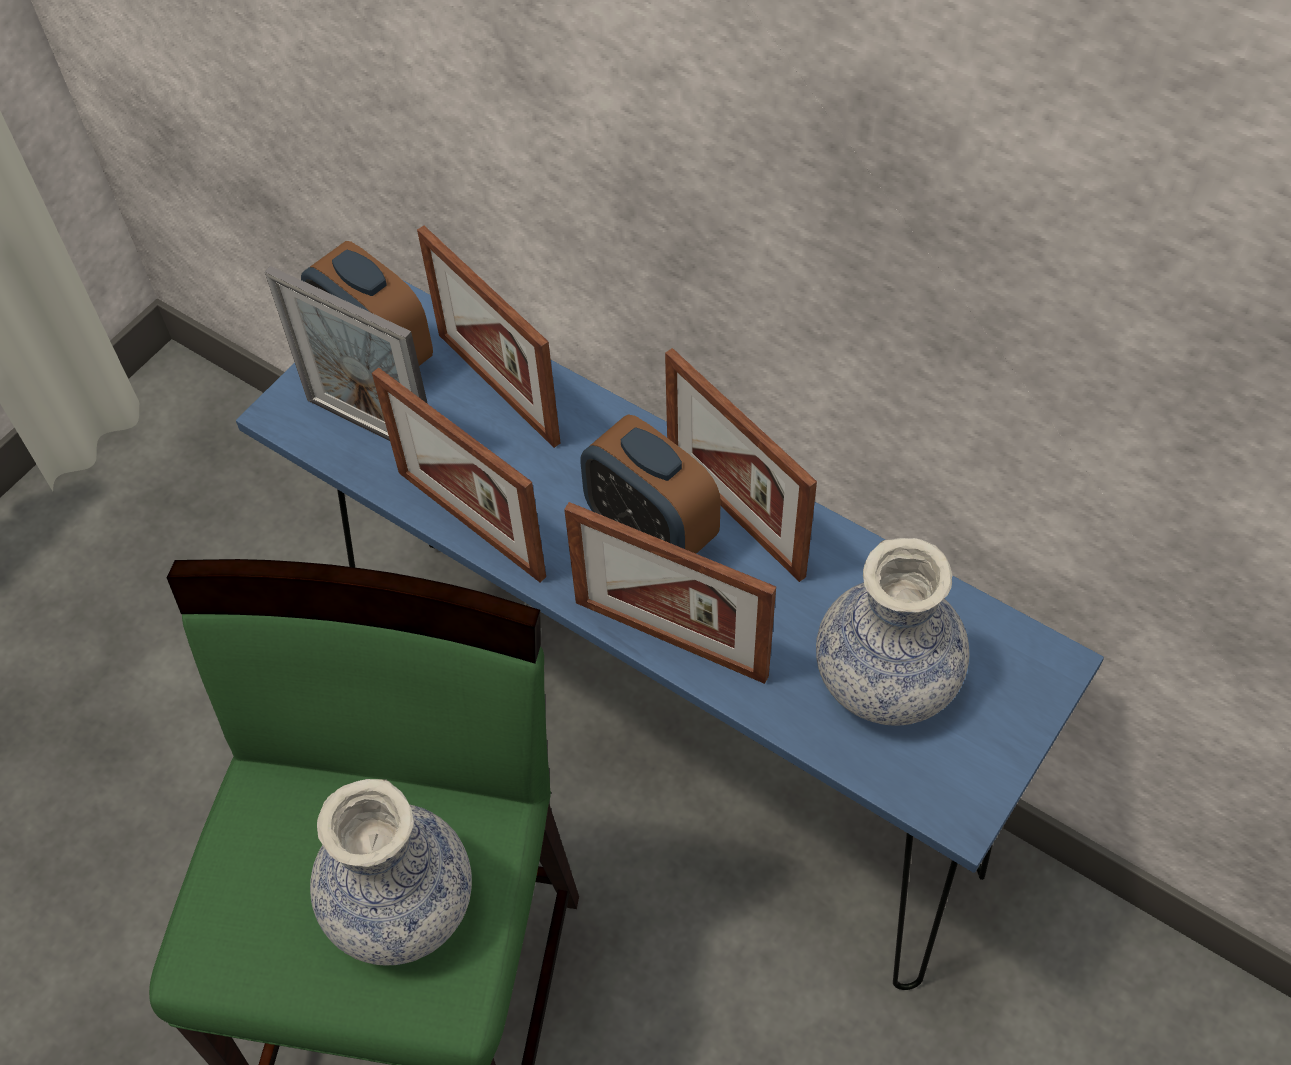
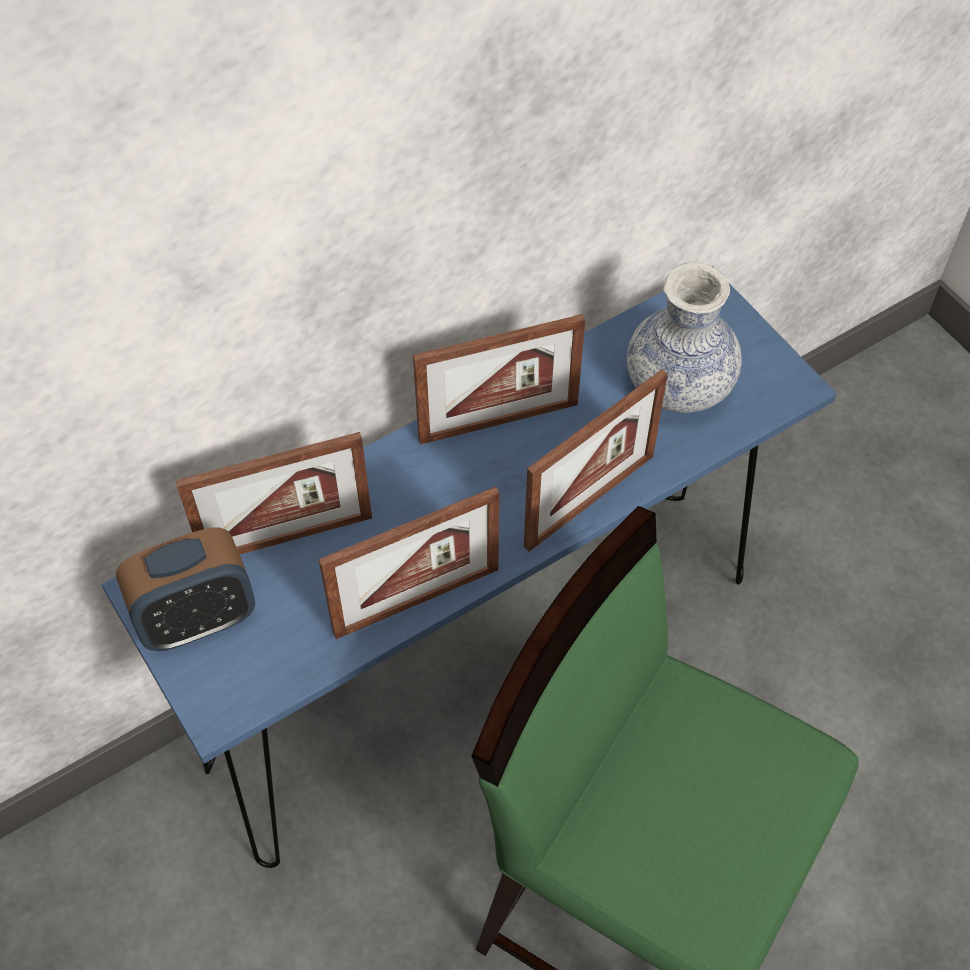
camera: 70 degrees left, 0 degrees up
picture frame [265,266,428,441] -> none
vase [310,779,472,966] -> none
alarm clock [581,414,721,554] -> none

